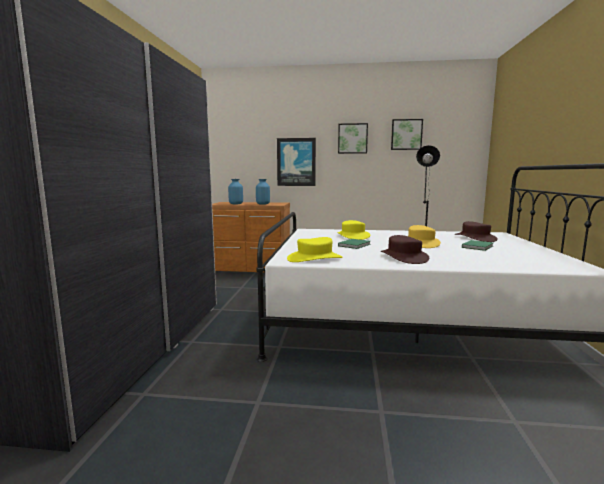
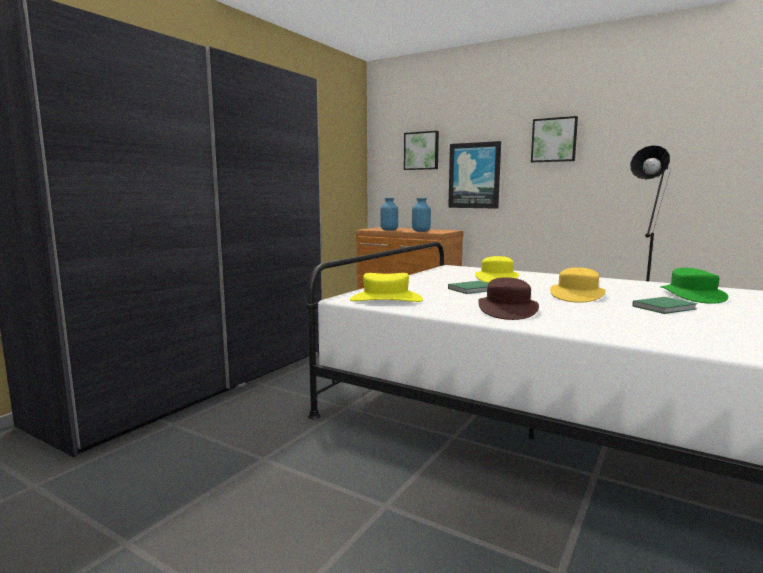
camera: 25 degrees right, 0 degrees up
picture [391,119,423,150] -> picture moved to [404,131,439,170]
brown hat [455,221,498,242] -> green hat [660,268,728,304]

